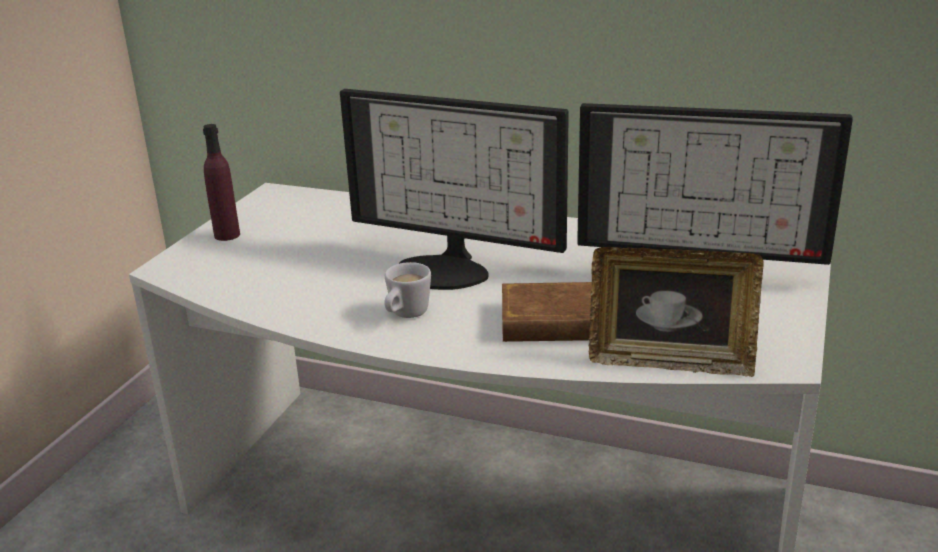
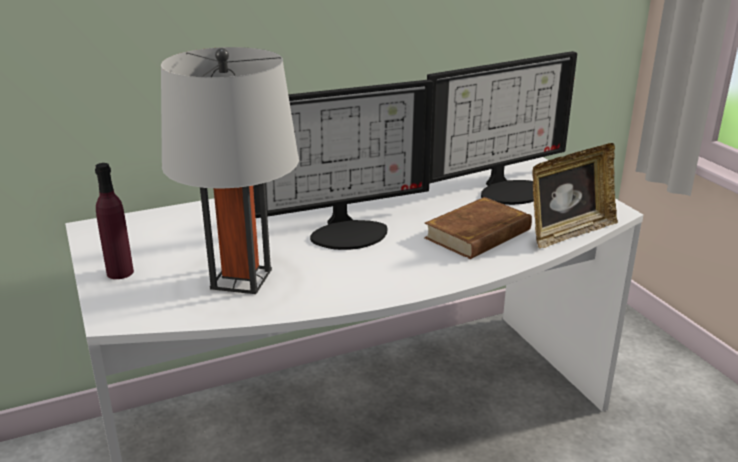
camera: 45 degrees left, 0 degrees up
white mug [384,262,431,318] -> none
none -> grey table lamp [161,47,299,294]

